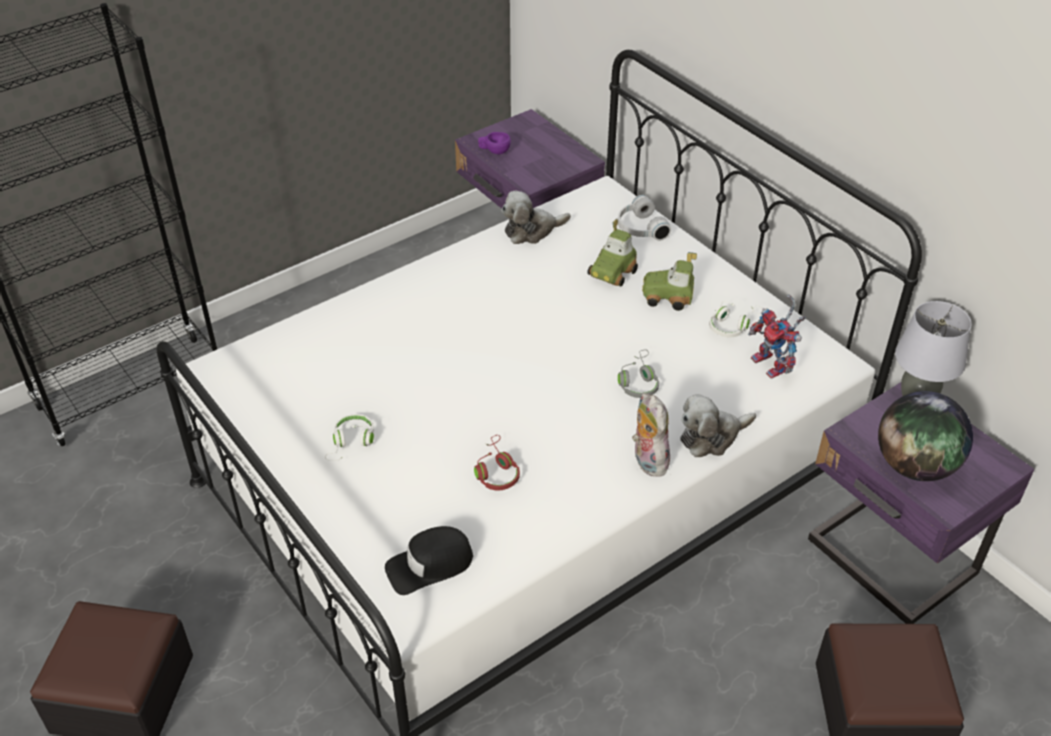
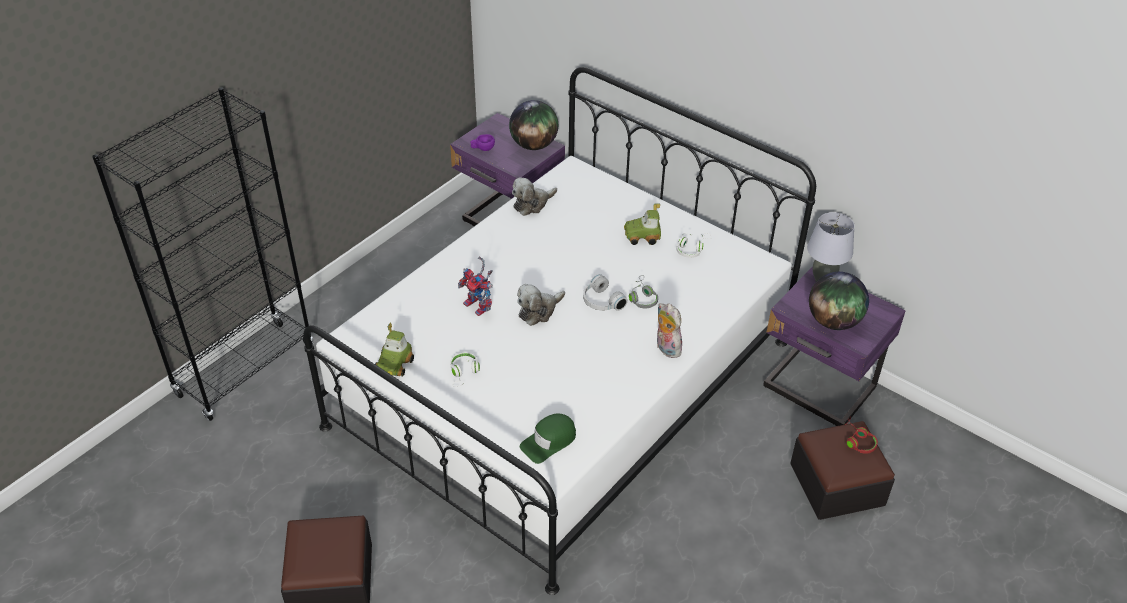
camera: 15 degrees left, 0 degrees up
black cap [385,526,473,595] -> green cap [520,414,576,464]
red headphones [474,435,520,491] -> red headphones moved to [845,416,878,454]
toy car [587,219,638,287] -> toy car moved to [375,323,414,377]
white headphones [618,195,671,241] -> white headphones moved to [583,274,628,311]
plush toy [680,394,756,457] -> plush toy moved to [517,284,565,326]
toy robot [748,295,806,379] -> toy robot moved to [458,257,493,316]
none -> globe [509,100,558,150]

